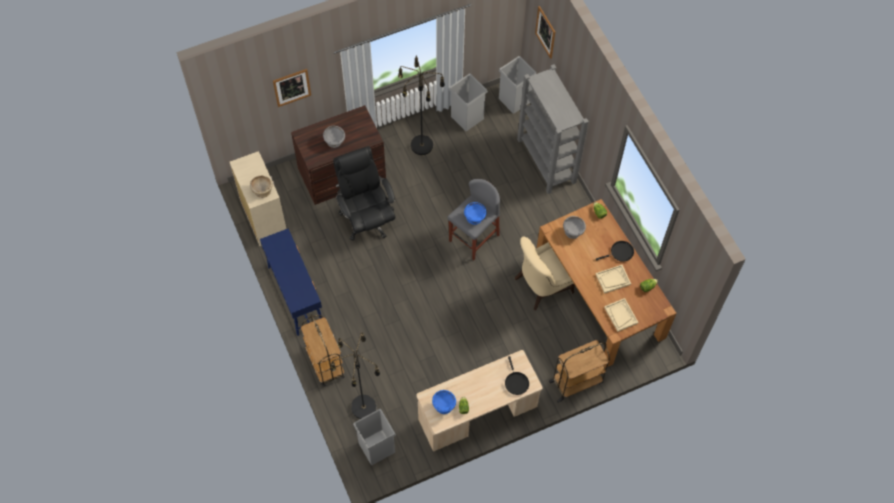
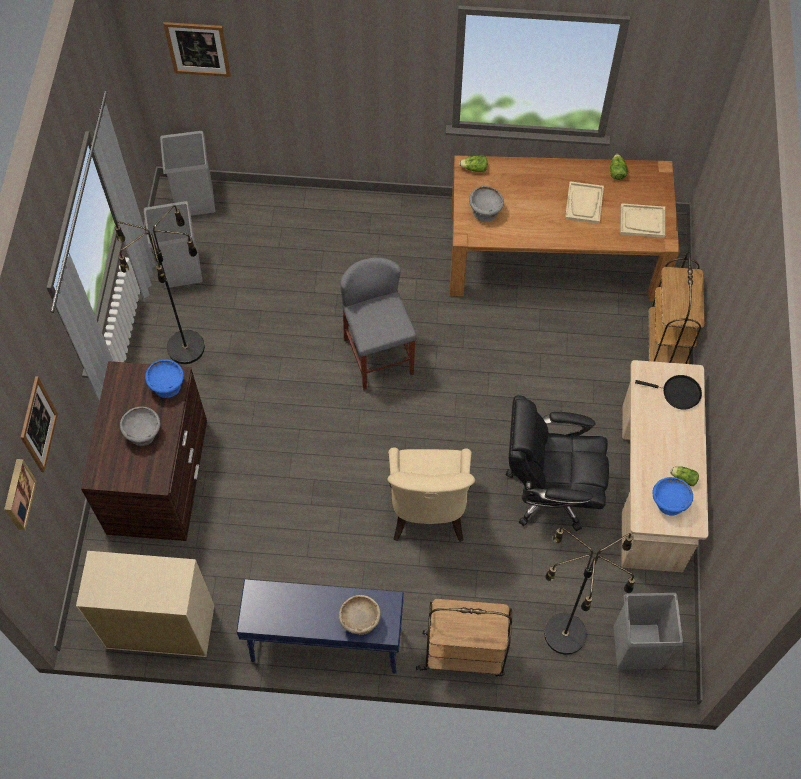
camera: 60 degrees left, 0 degrees up
beige bowl [250,176,273,198] -> beige bowl moved to [339,595,381,635]
black office chair [333,146,395,241] -> black office chair moved to [506,395,609,531]
blue bowl [464,202,487,225] -> blue bowl moved to [145,359,184,398]
beige chair [515,236,575,311] -> beige chair moved to [387,447,475,542]
grey bookcase [517,64,589,194] -> none
black frying pan [596,241,634,262] -> none
none -> picture [4,459,37,530]

